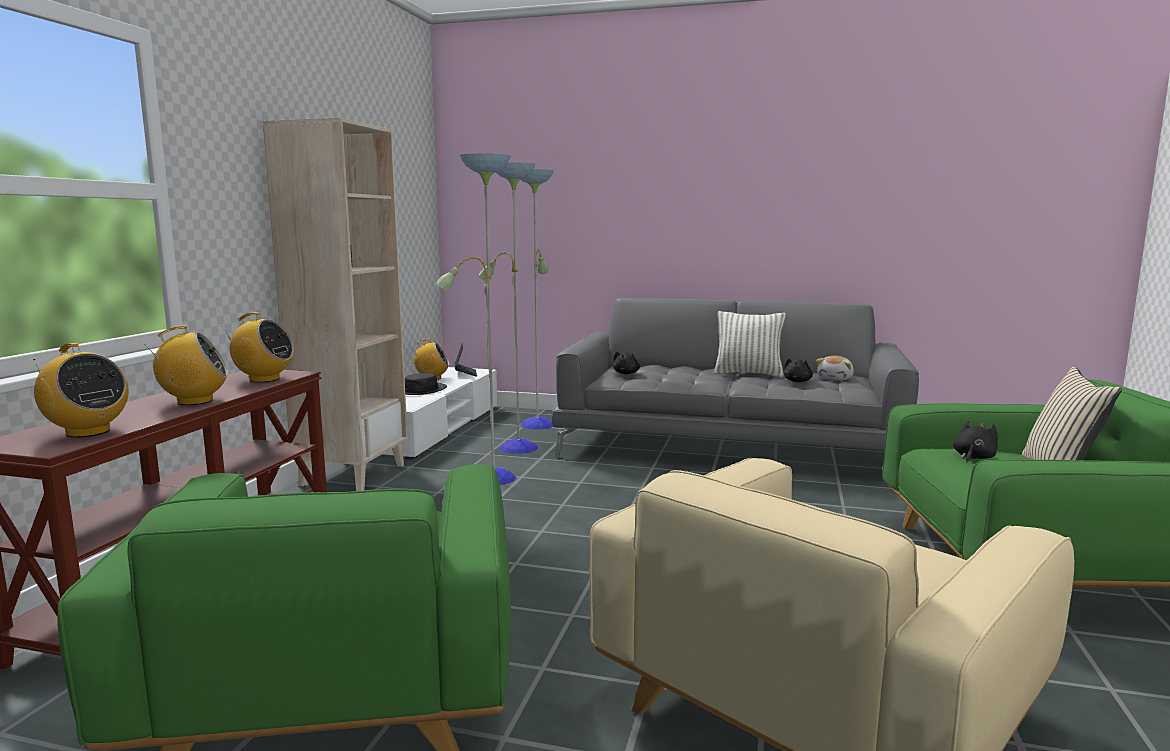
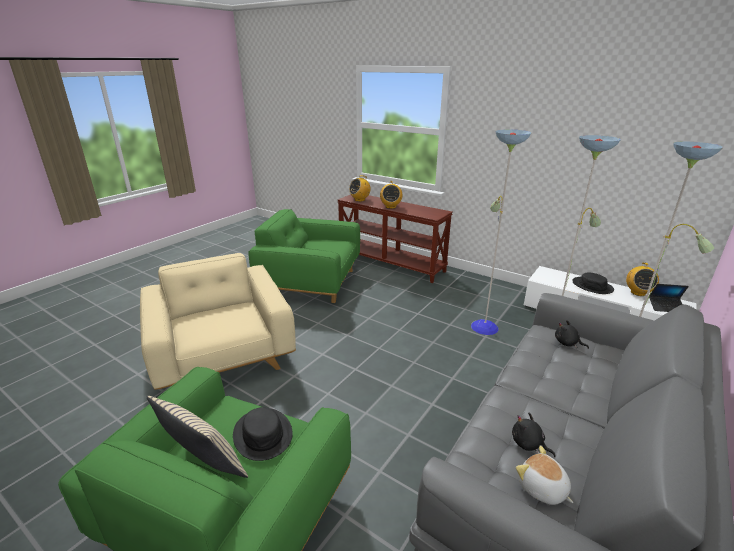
camera: 110 degrees right, 15 degrees up
radio [221,312,294,383] -> none
beige bookcase [263,118,408,491] -> none
pillow [714,311,786,377] -> none
black plush toy [953,421,998,462] -> black hat [233,407,293,461]

